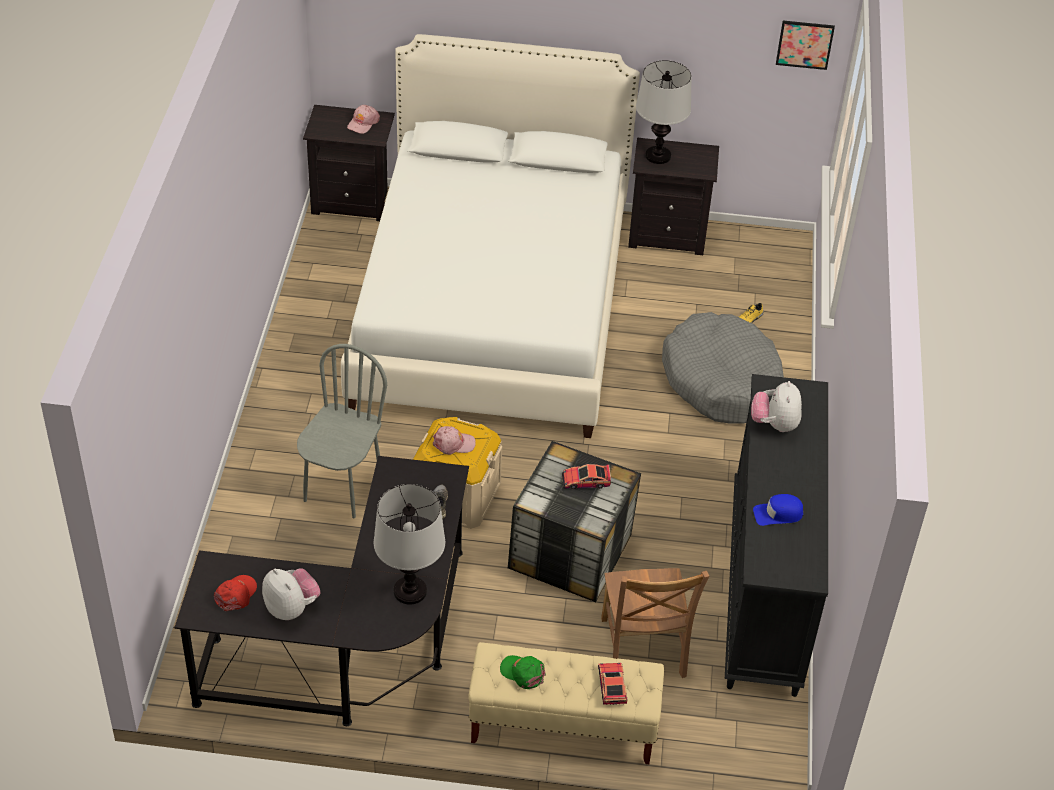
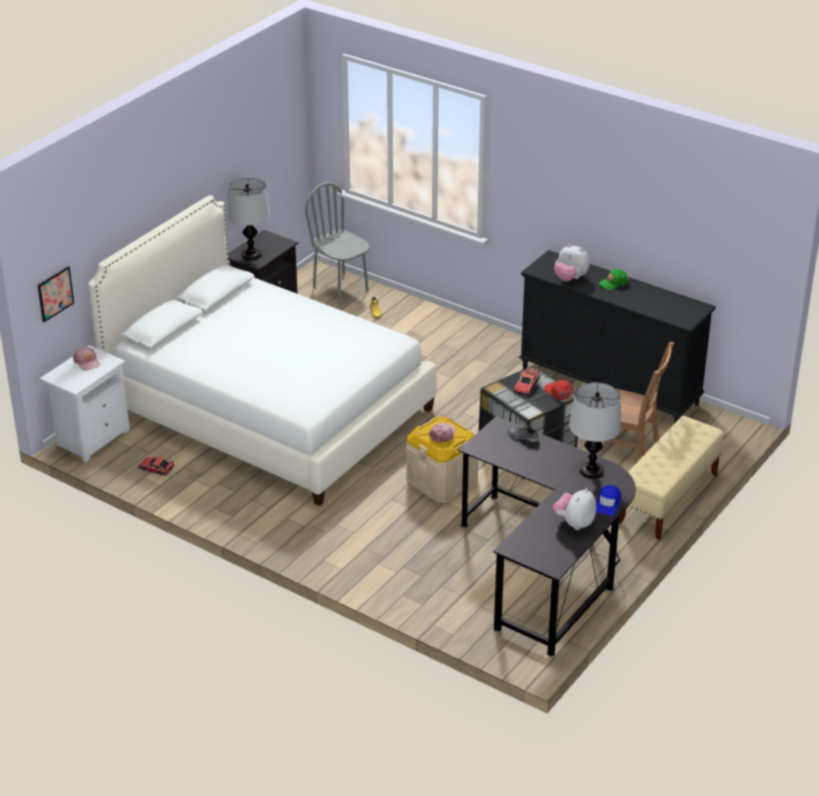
camera: 60 degrees left, 10 degrees down
red cap [214,575,257,611] -> red cap moved to [544,380,574,400]
plush toy [262,568,321,620] -> plush toy turned 45 degrees counterclockwise [553,488,596,530]
grey chair [297,344,387,518] -> grey chair moved to [305,182,369,304]
black nightstand [303,105,395,221] -> white nightstand [40,345,130,462]
green cap [500,655,546,689] -> green cap moved to [599,269,629,290]
toy car [598,663,627,705] -> toy car moved to [138,457,174,475]
grey dog bed [662,312,784,424] -> none
blue cap [753,494,804,526] -> blue cap moved to [596,485,621,516]
picture [776,21,835,70] -> picture moved to [38,266,74,322]

